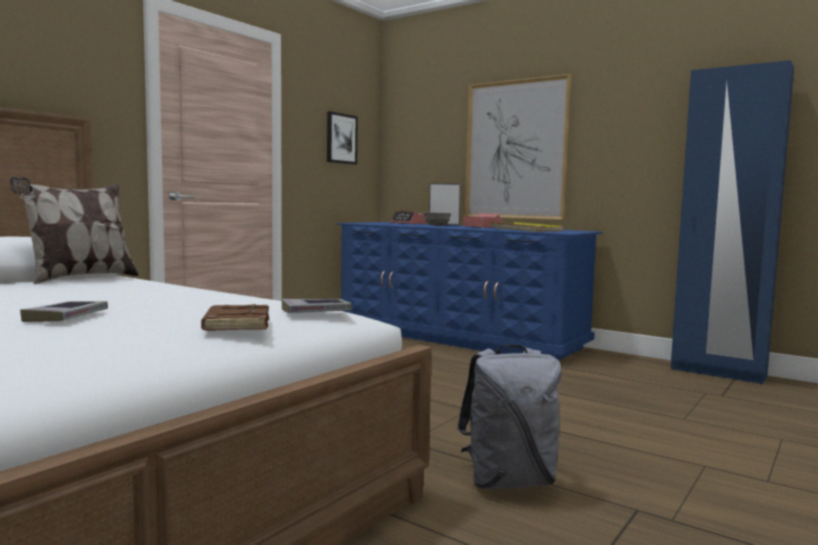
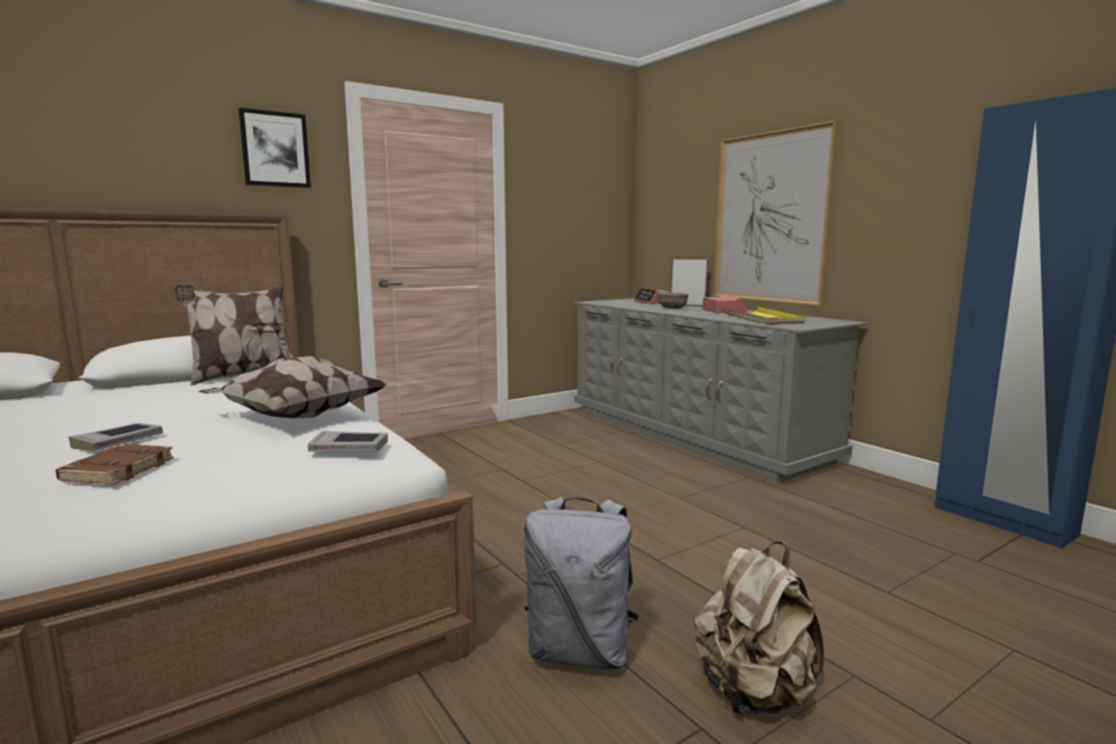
camera: 20 degrees right, 5 degrees up
brown book [201,304,269,331] -> brown book moved to [56,444,174,485]
picture [327,111,358,165] -> picture moved to [238,108,311,188]
blue dresser [337,222,603,360] -> grey dresser [574,298,868,483]
none -> pillow [198,356,387,419]
none -> beige backpack [694,542,824,716]

